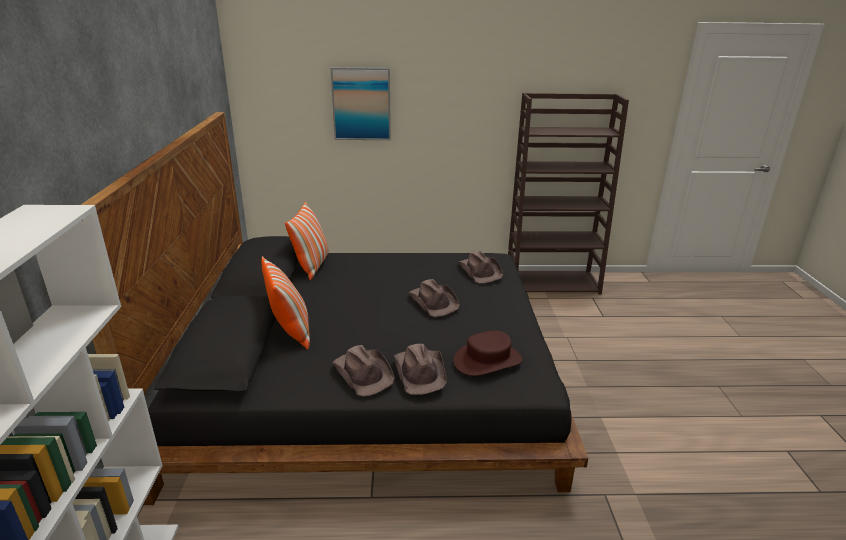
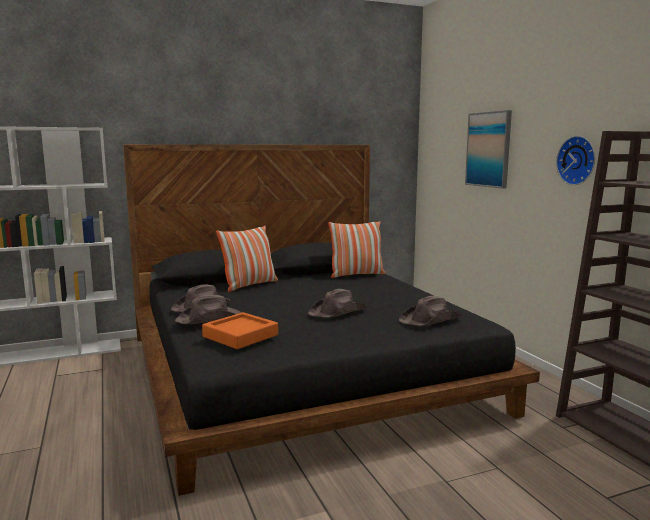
camera: 70 degrees right, 15 degrees down
brown hat [453,331,522,376] -> orange tray [202,312,278,349]
none -> wall clock [556,136,595,185]

